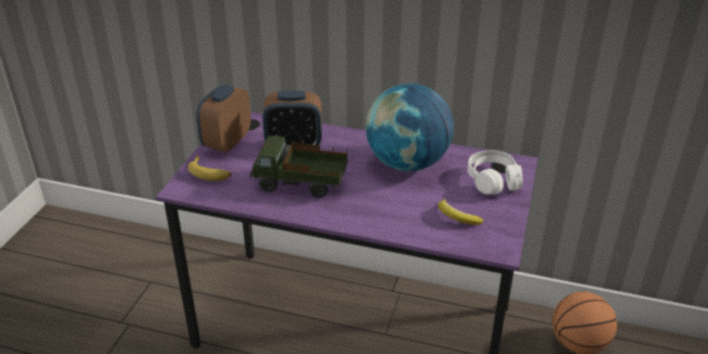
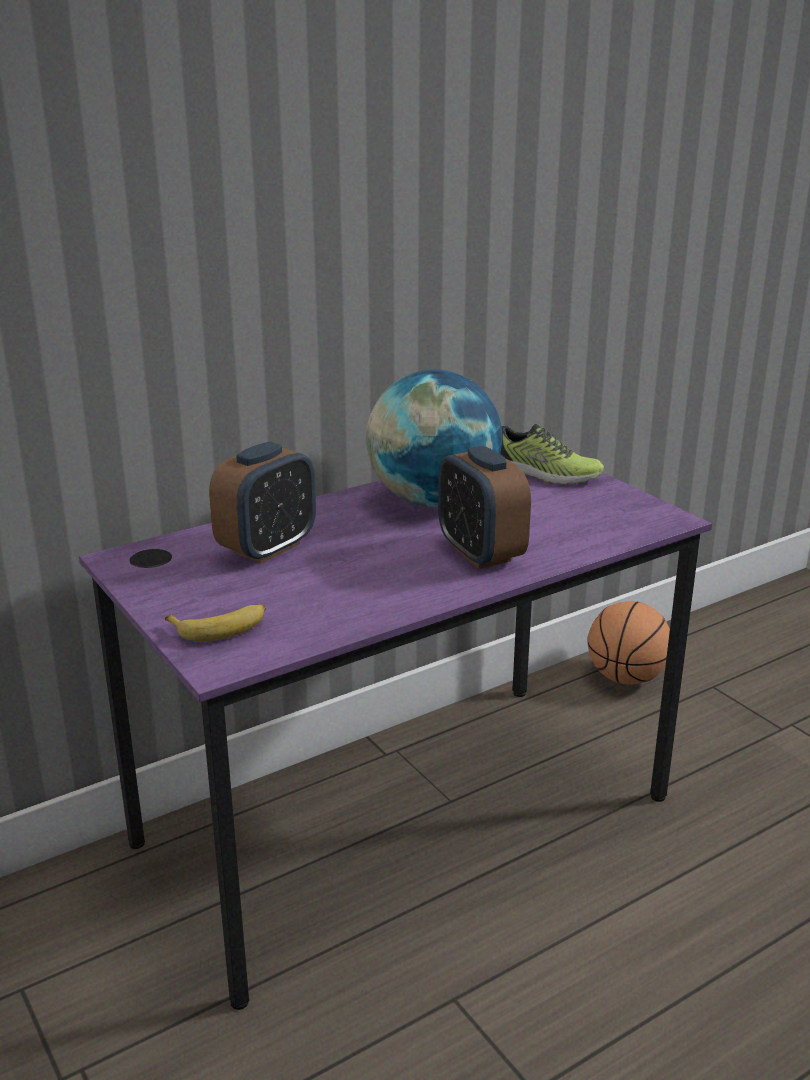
camera: 50 degrees left, 10 degrees down
alarm clock [196,85,251,153] -> alarm clock moved to [438,446,531,569]
toy truck [250,136,348,198] -> none
banana [438,199,484,225] -> none
white headphones [468,150,523,195] -> shoe [500,424,604,484]

